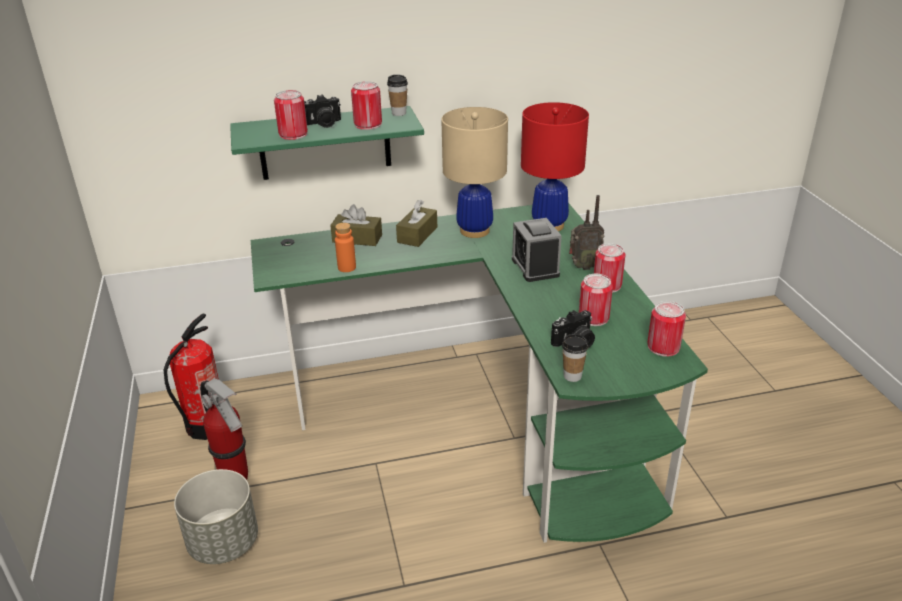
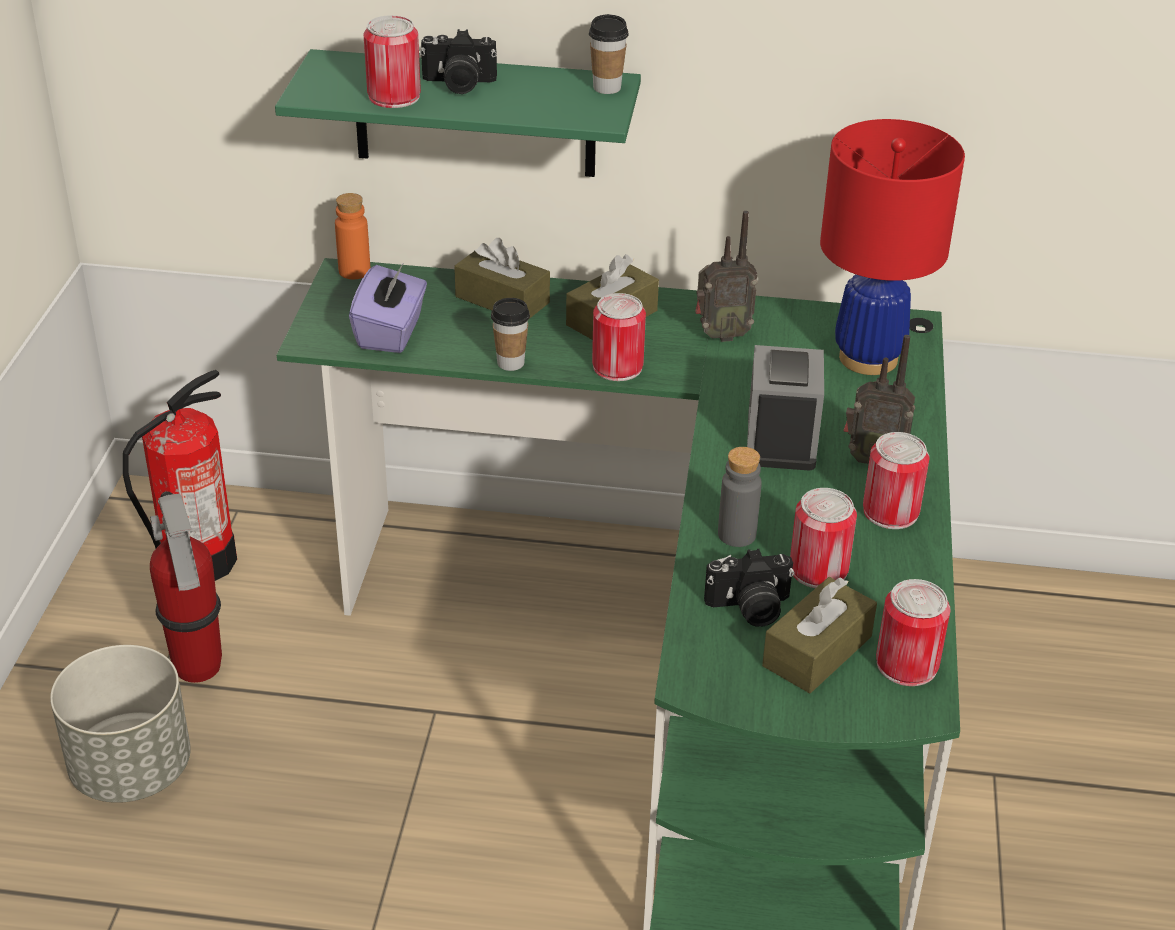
camera: 20 degrees right, 5 degrees up
orange bottle [335,223,356,272] -> orange bottle moved to [335,193,370,279]
can [351,81,382,130] -> can moved to [592,293,646,381]
beige table lamp [441,107,508,238] -> radio [695,211,758,342]
cup [562,334,588,382] -> cup moved to [491,298,530,371]
none -> purple tissue box [349,264,427,353]
none -> grey bottle [718,447,762,547]
none -> brown tissue box [762,577,877,693]

